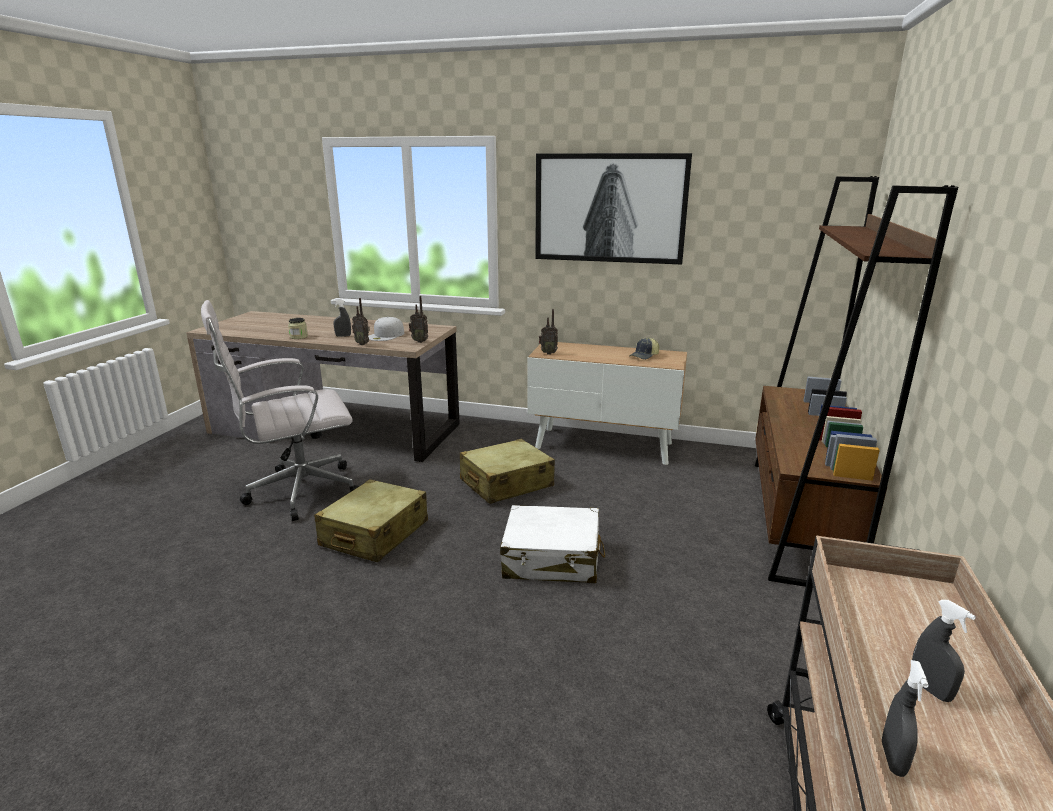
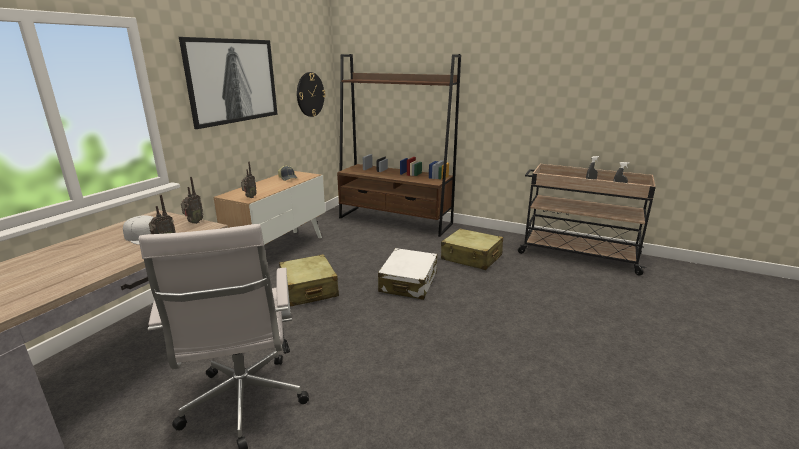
camera: 80 degrees left, 0 degrees up
jar [288,318,308,339] -> none
beige suitcase [314,479,428,562] -> beige suitcase moved to [441,228,503,270]
grey spray bottle [333,299,351,337] -> none
none -> wall clock [297,72,326,117]

